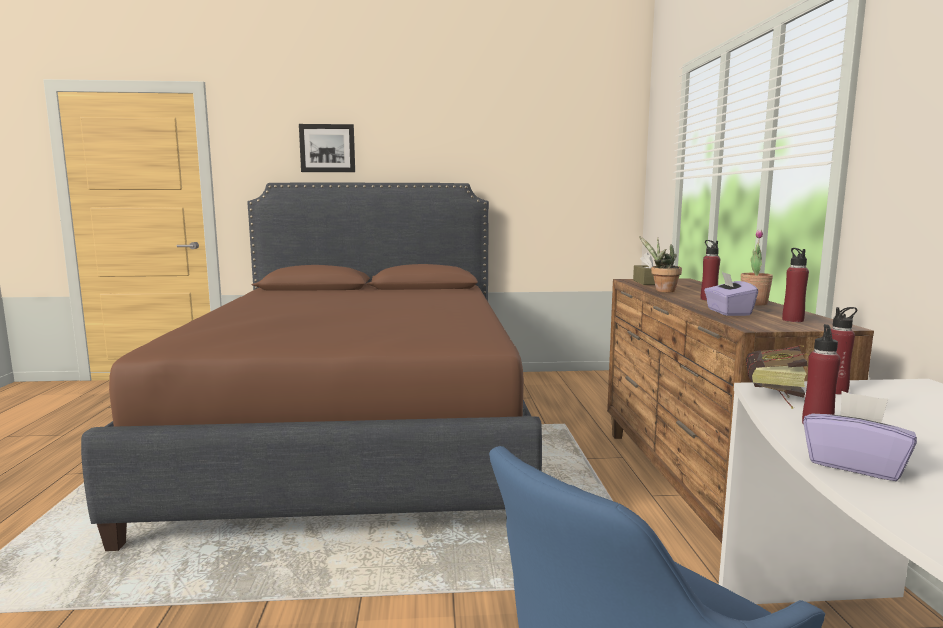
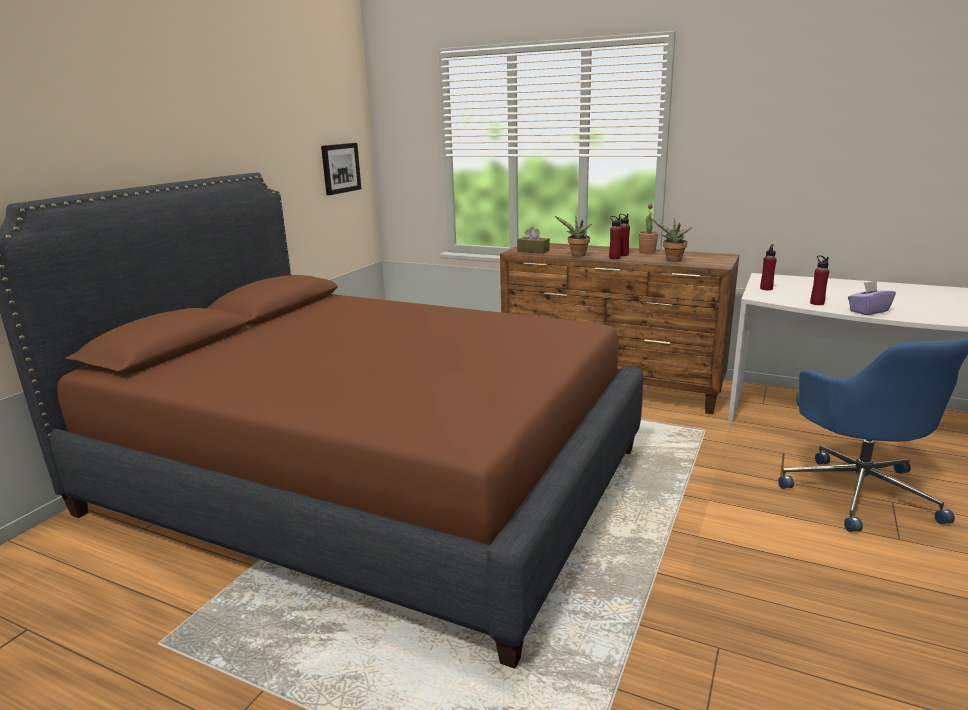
camera: 60 degrees left, 10 degrees up
picture [299,124,355,172] -> picture moved to [321,143,361,195]
purple tissue box [704,272,758,316] -> potted plant [652,218,692,262]
book [746,345,809,409] -> none
red bottle [782,248,809,322] -> red bottle moved to [609,216,622,259]

